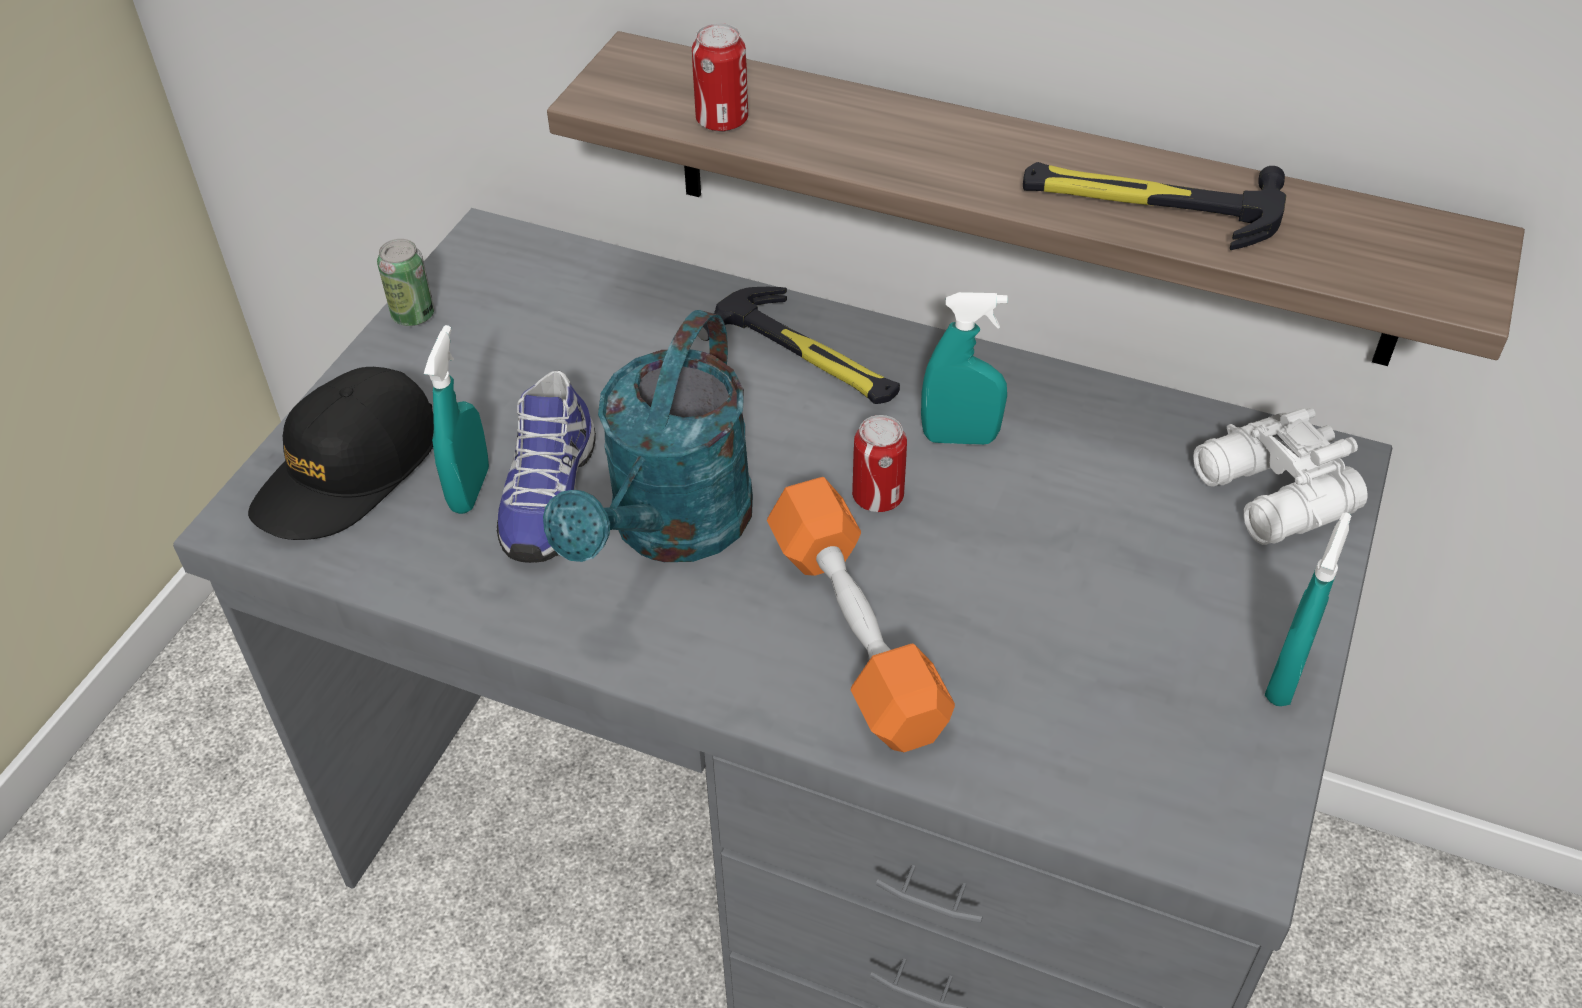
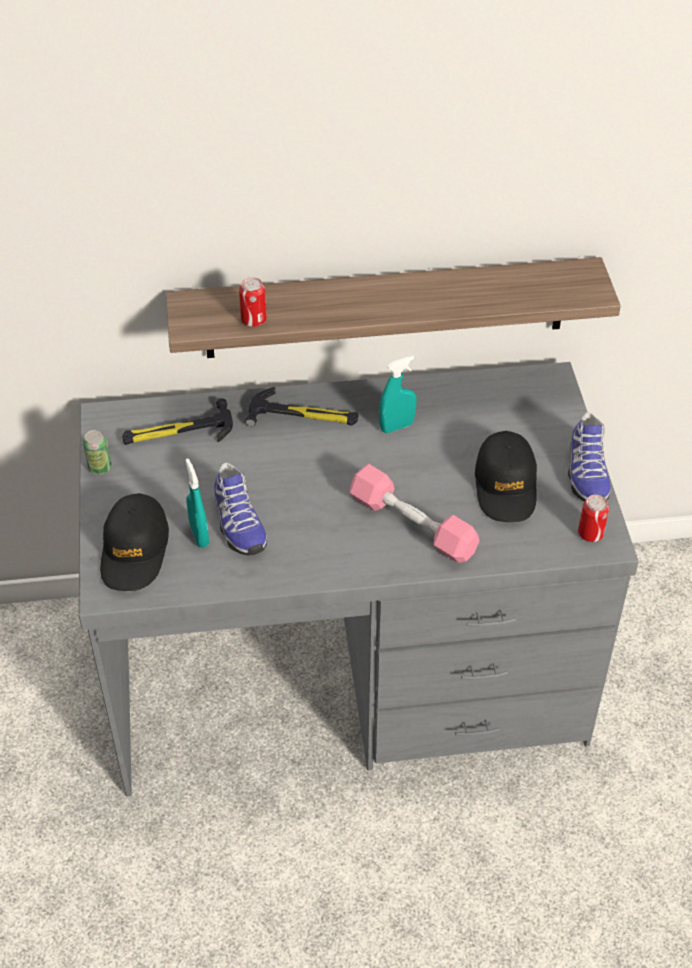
camera: 30 degrees left, 0 degrees up
turquoise watering can [543,310,753,562] -> none
orange dumbbell [767,477,955,752] -> pink dumbbell [350,464,480,563]
can [852,415,907,512] -> can moved to [578,495,609,542]
hammer [1023,162,1286,250] -> hammer moved to [122,398,233,445]
white binoculars [1193,408,1367,545] -> none
turquoise spray bottle [1265,512,1351,707] -> shoe [568,412,611,502]
none -> black cap [475,431,537,522]

